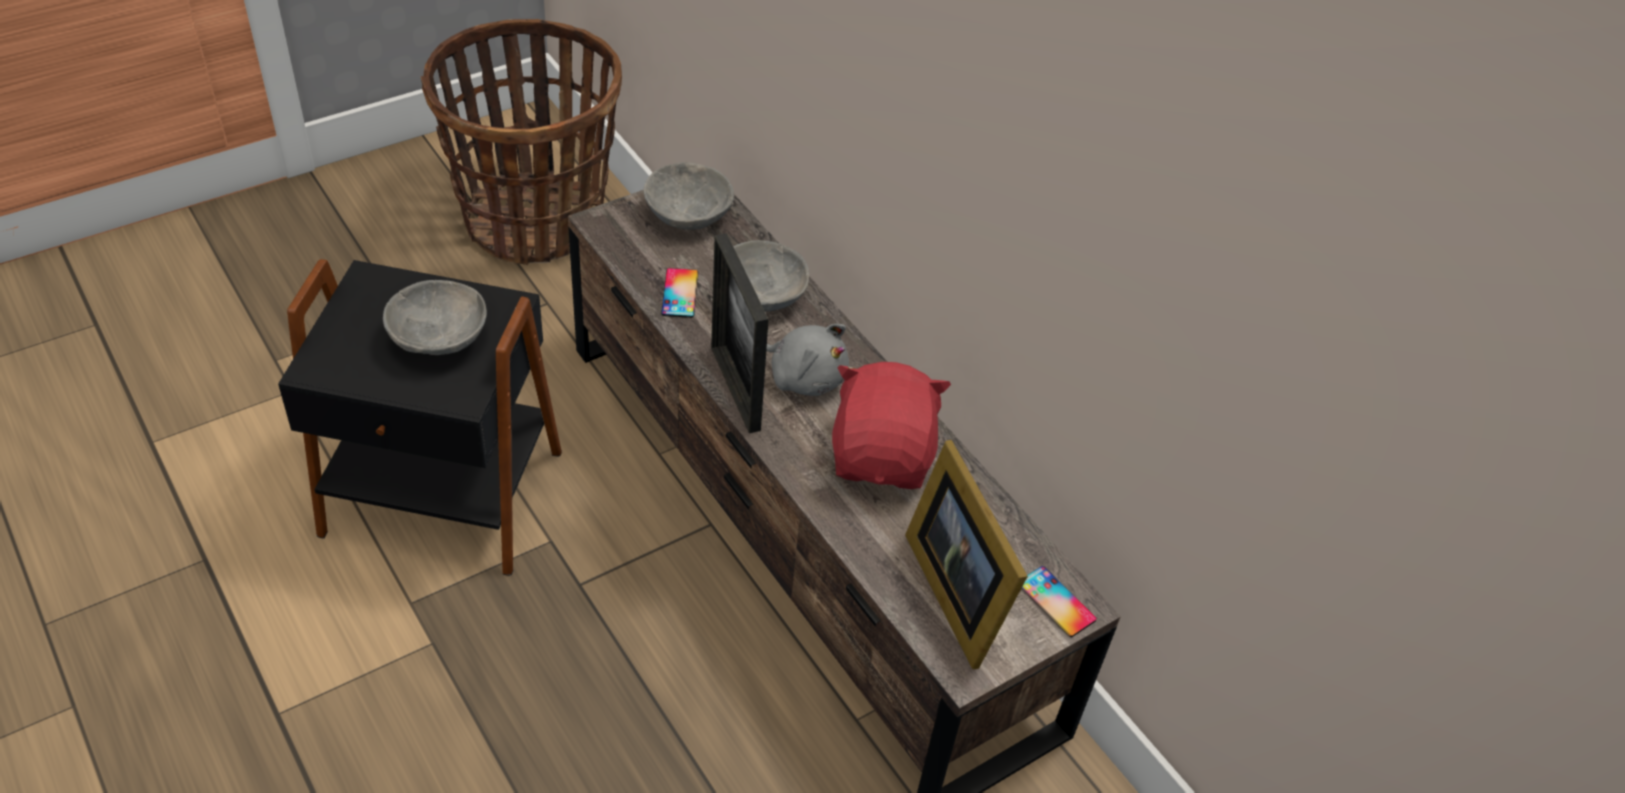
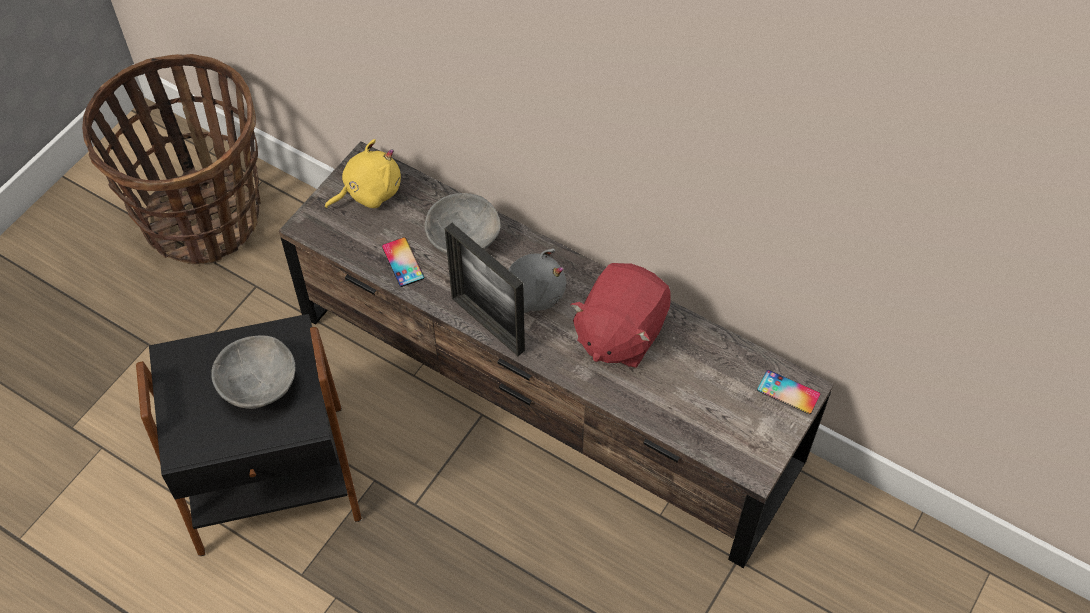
camera: 20 degrees left, 10 degrees up
grey bowl [644,162,734,230] -> yellow plush toy [325,139,401,209]
red plush toy [832,362,951,489] -> red plush toy turned 135 degrees counterclockwise [570,263,670,368]
picture frame [905,440,1028,669] -> none

